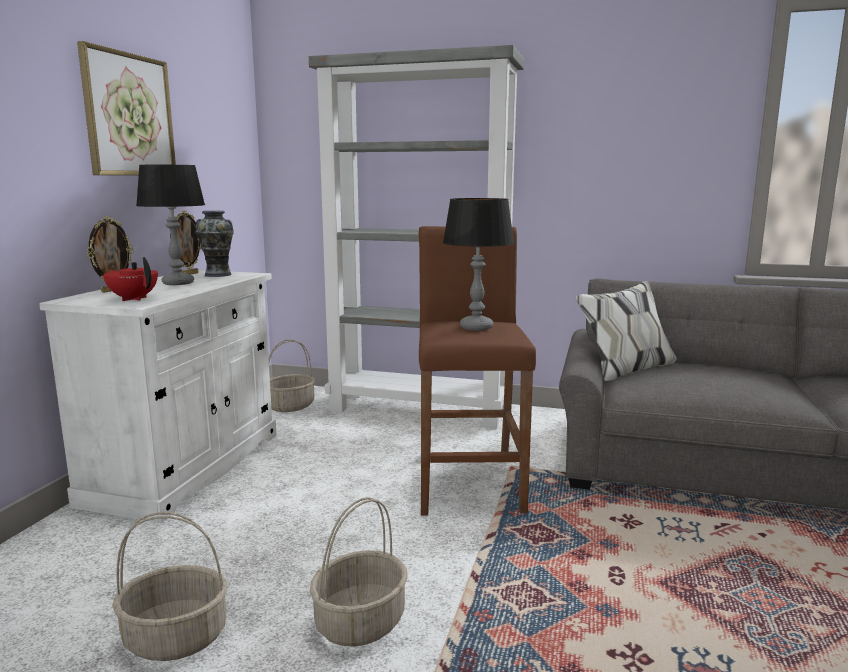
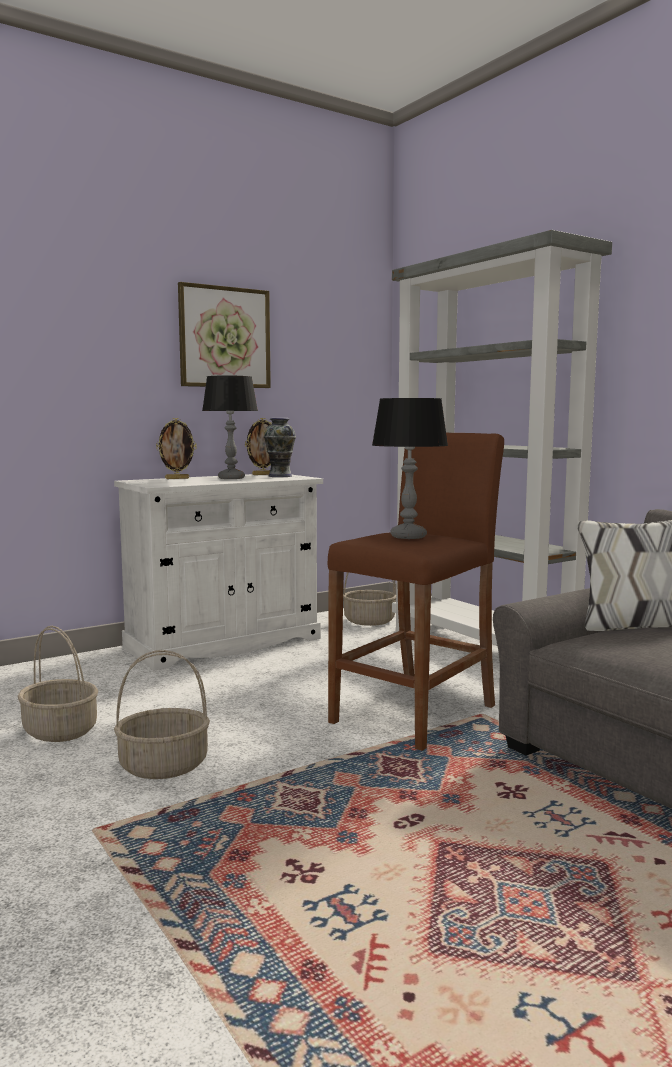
camera: 40 degrees right, 5 degrees down
red teapot [103,257,158,301] -> none

